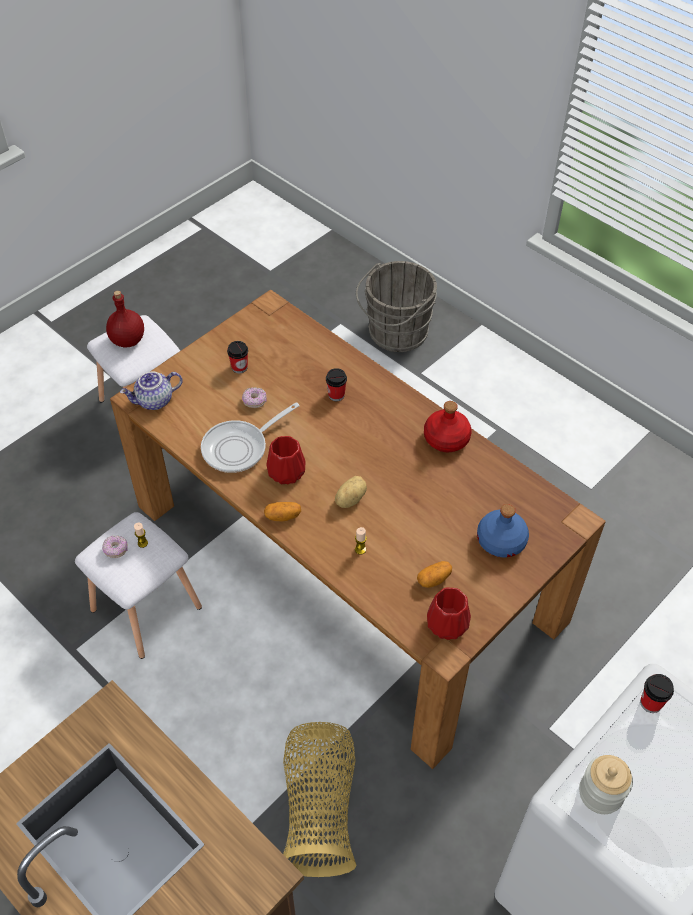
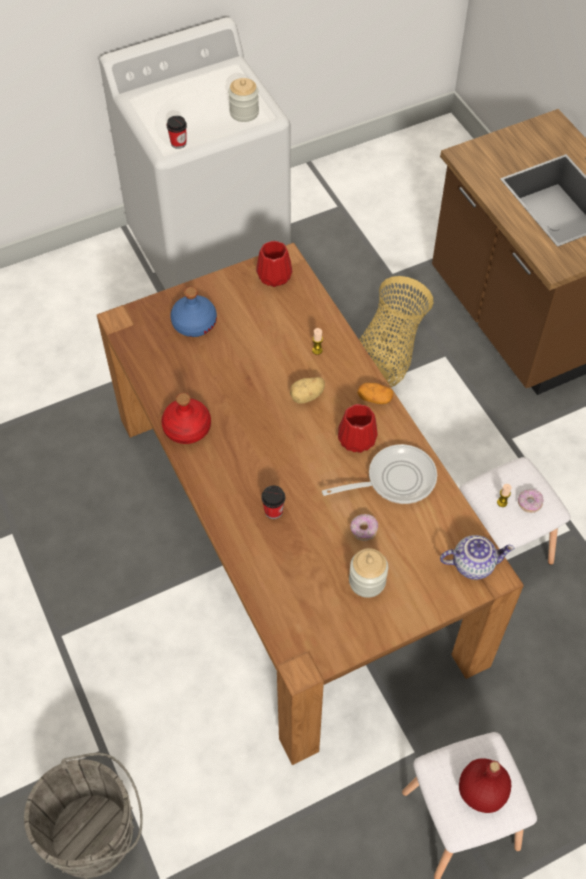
camera: 160 degrees left, 5 degrees up
cup [227,341,248,373] -> jar [349,548,388,598]
potato [417,561,452,588] -> none

